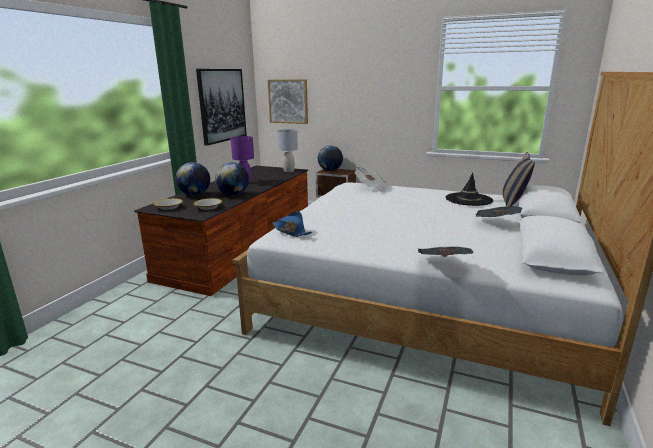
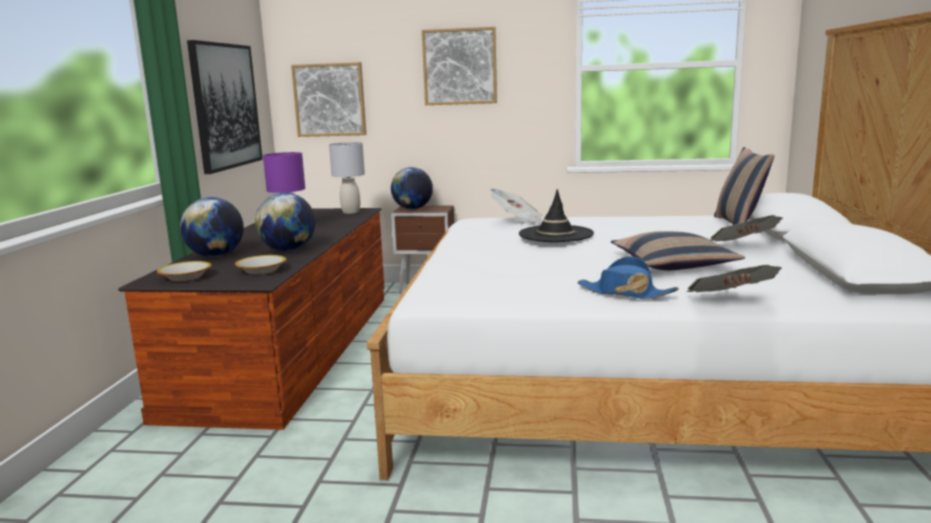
camera: 15 degrees left, 5 degrees down
blue hat [272,211,312,237] -> blue hat moved to [577,256,679,299]
black hat [446,172,493,206] -> black hat moved to [519,189,594,242]
none -> picture [422,27,497,105]
none -> pillow [611,231,745,270]

